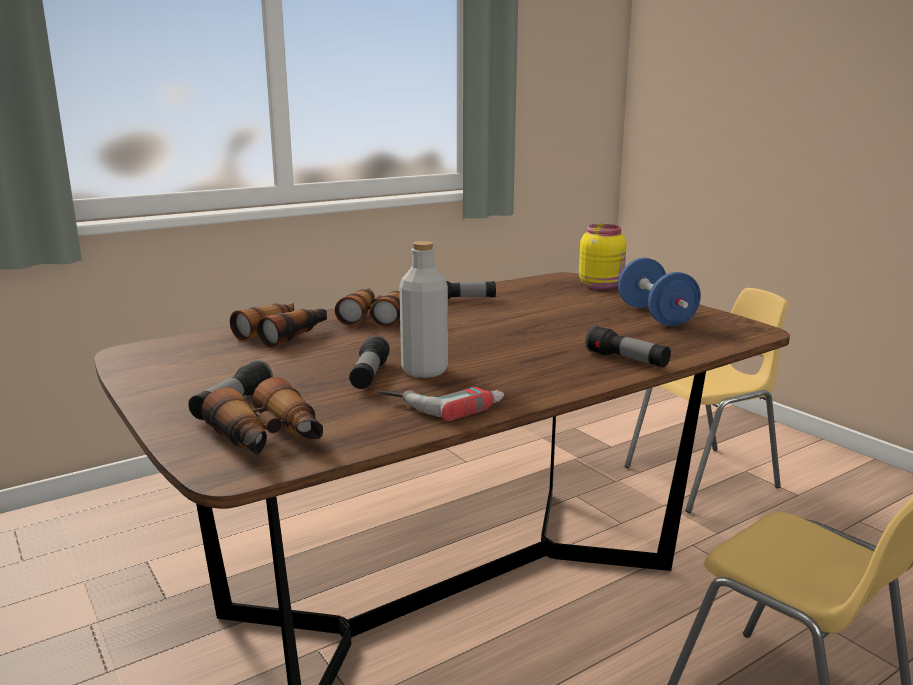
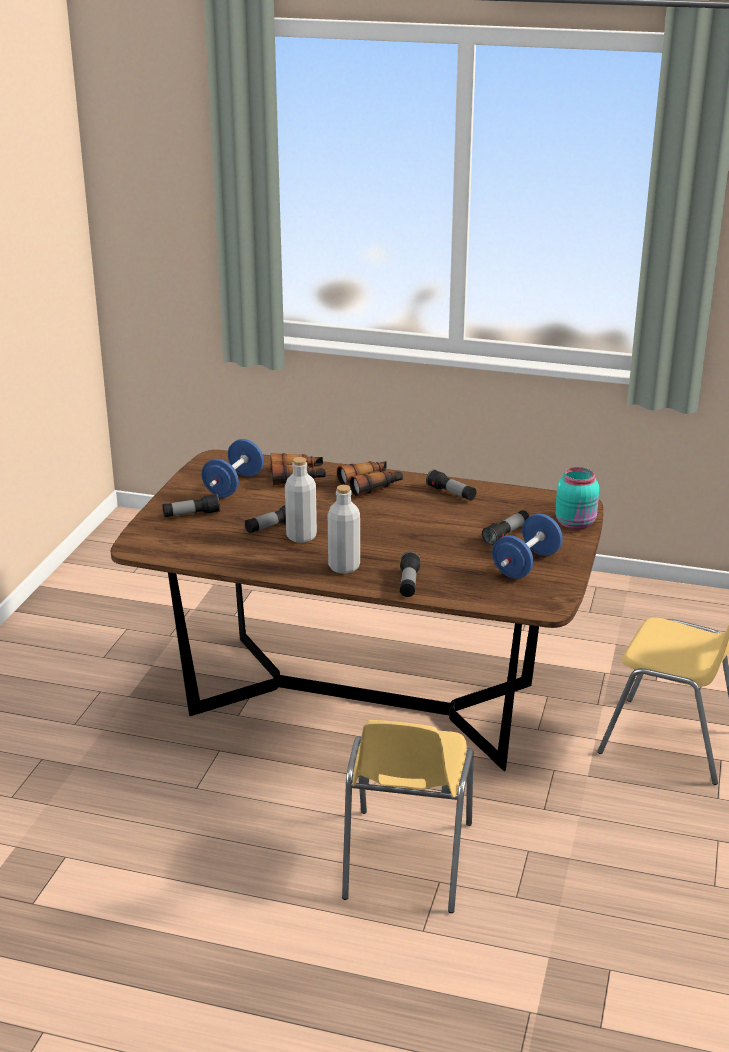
camera: 50 degrees right, 10 degrees up
binoculars [201,377,323,455] -> none
power drill [378,387,504,422] -> none
yellow jar [579,224,626,290] -> turquoise jar [555,467,599,530]
none -> blue dumbbell [201,439,264,497]
none -> grey bottle [328,485,360,574]
none -> flashlight [482,510,529,545]

